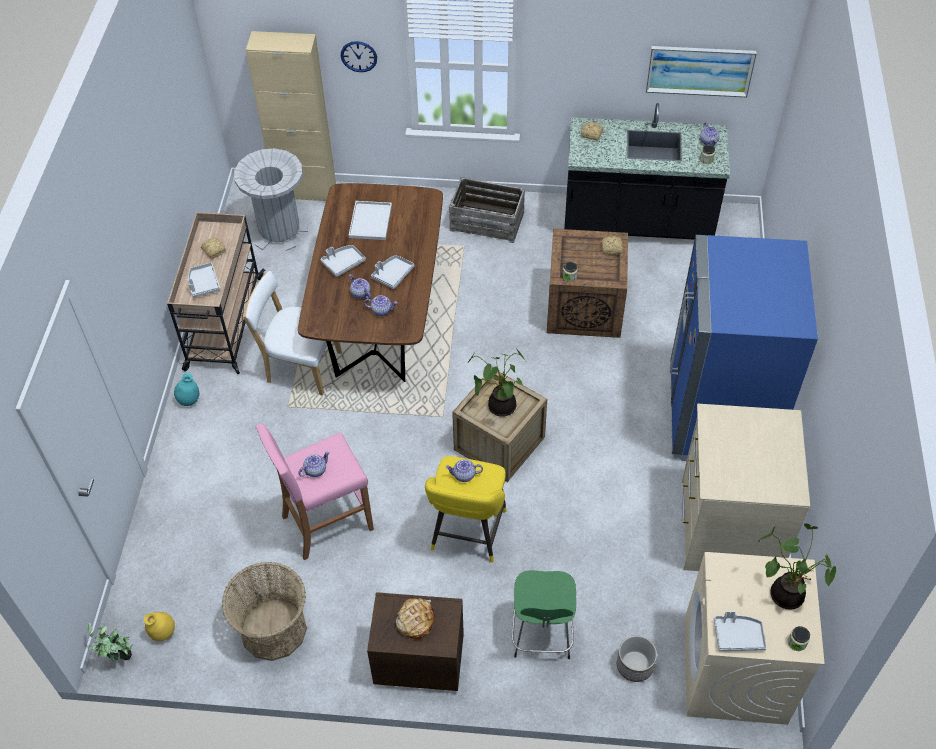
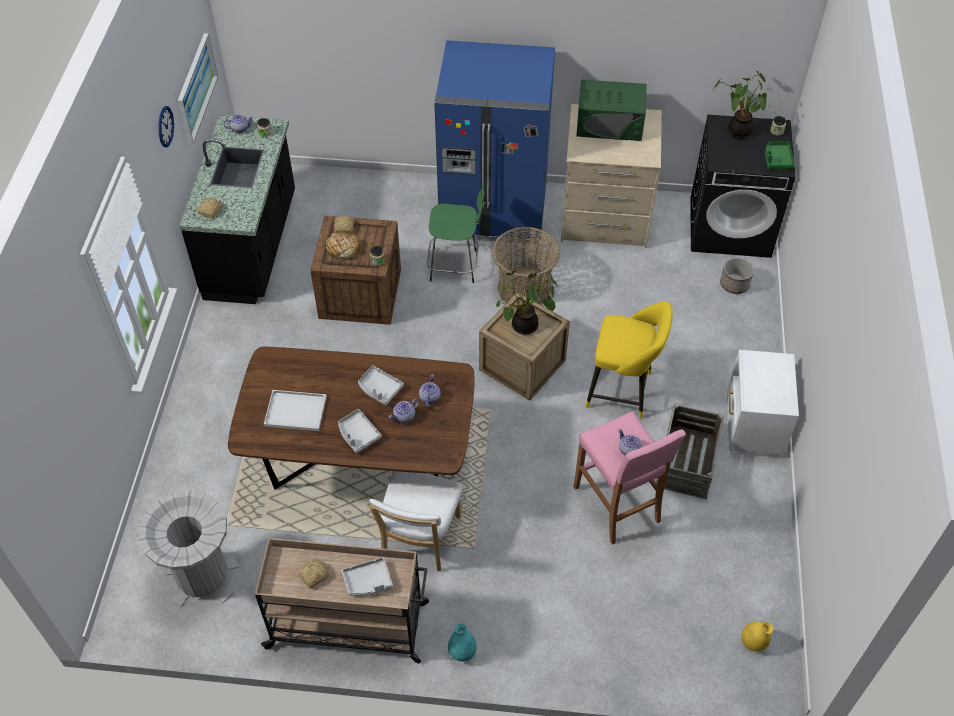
camera: 90 degrees left, 0 degrees up
potted plant [88,622,132,662] -> none
basket [222,562,307,661] -> basket moved to [492,227,560,305]
beige cabinet [246,31,336,201] -> none
wall clock [341,41,377,72] -> wall clock moved to [158,106,174,147]
brown nightstand [367,592,464,691] -> white nightstand [727,350,799,455]
bread [396,598,435,639] -> bread moved to [326,232,360,260]
teapot [445,459,483,482] -> none
crate [449,177,525,243] -> crate moved to [656,403,724,499]
green stool [512,570,576,659] -> green stool moved to [427,184,484,283]
beige washing machine [685,552,825,725] -> black washing machine [690,114,796,258]
grey tray [714,611,767,651] -> green tray [765,142,795,169]
none -> green microwave [576,79,647,141]

